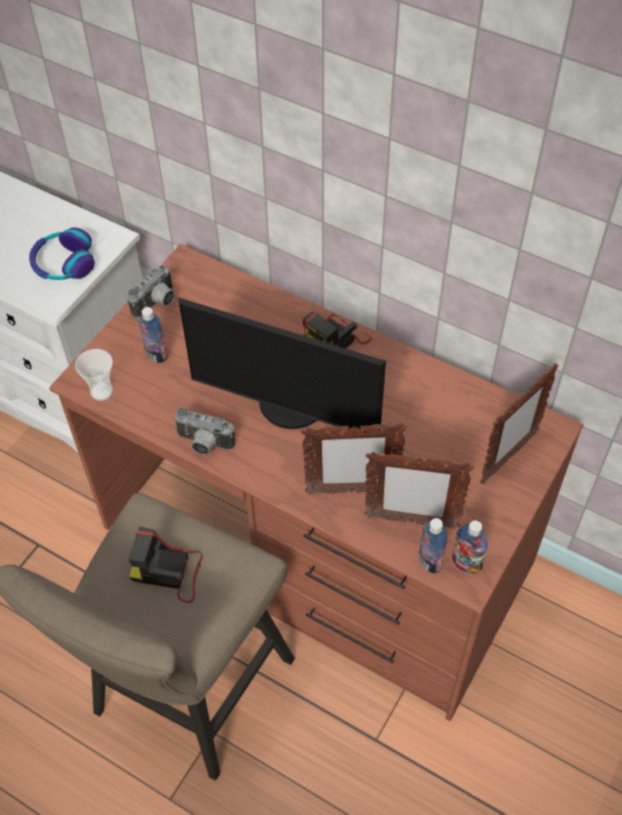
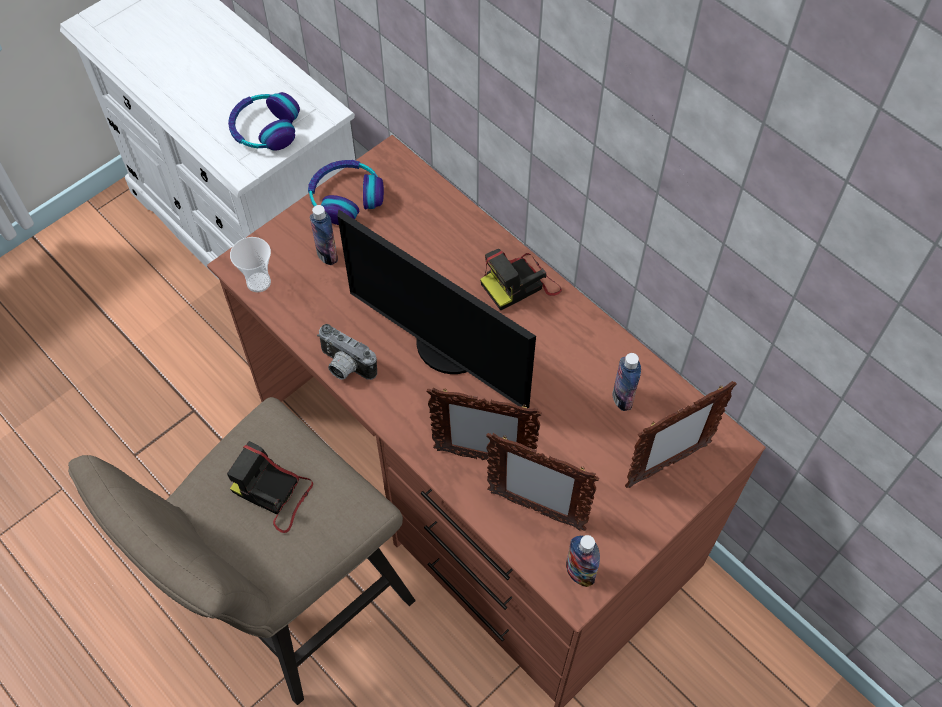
camera: 15 degrees right, 5 degrees up
camera [127,266,175,318] -> headphones [308,160,384,225]
bottle [419,518,447,574] -> bottle moved to [612,353,641,411]

